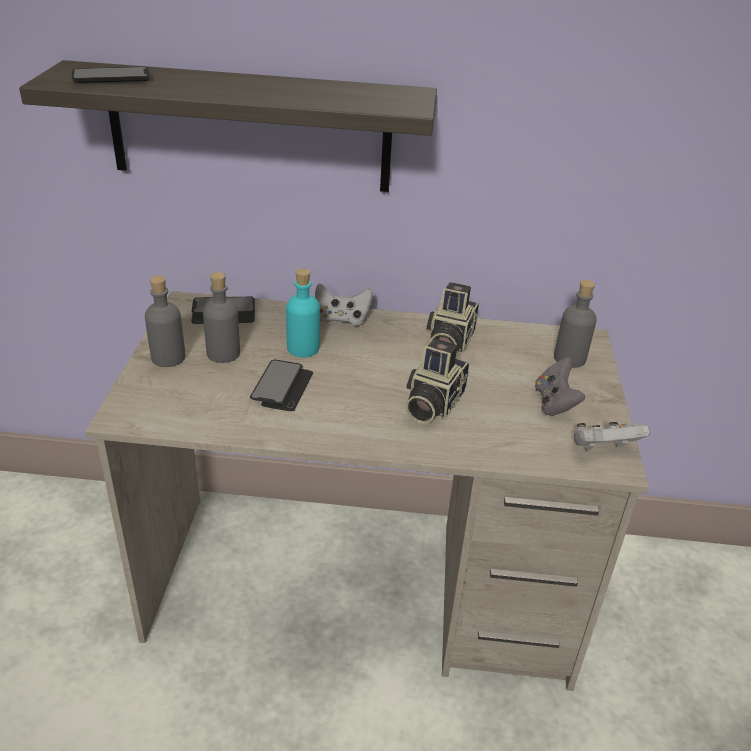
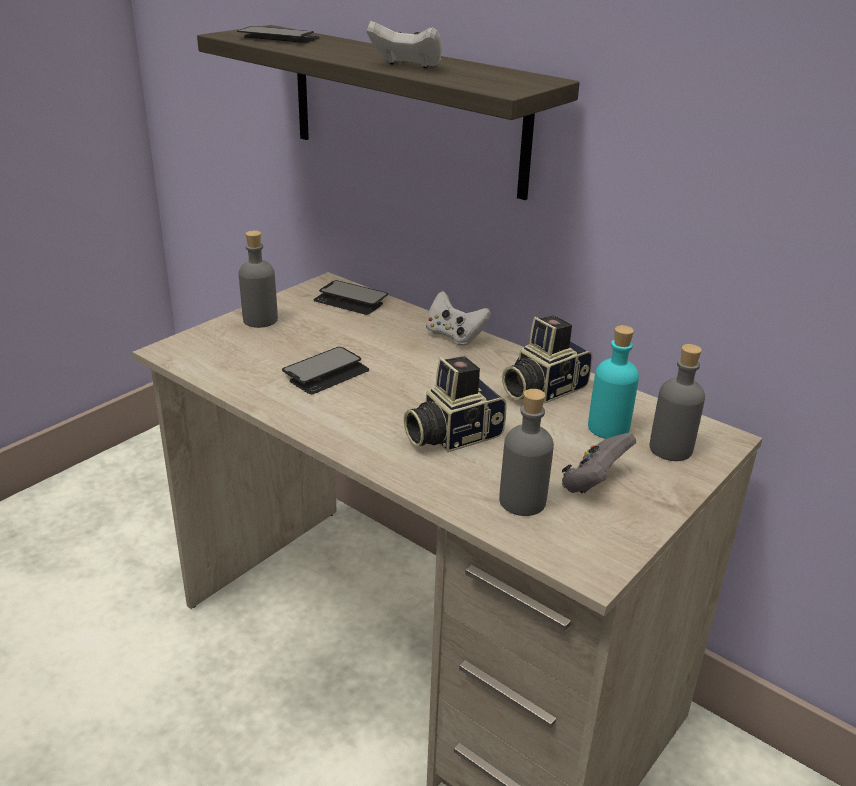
camera: 35 degrees right, 5 degrees down
grey bottle [203,272,240,363] -> grey bottle moved to [499,389,554,516]
turquoise bottle [286,268,320,357] -> turquoise bottle moved to [588,325,639,439]
white game controller [573,422,650,450] -> white game controller moved to [366,21,442,68]

